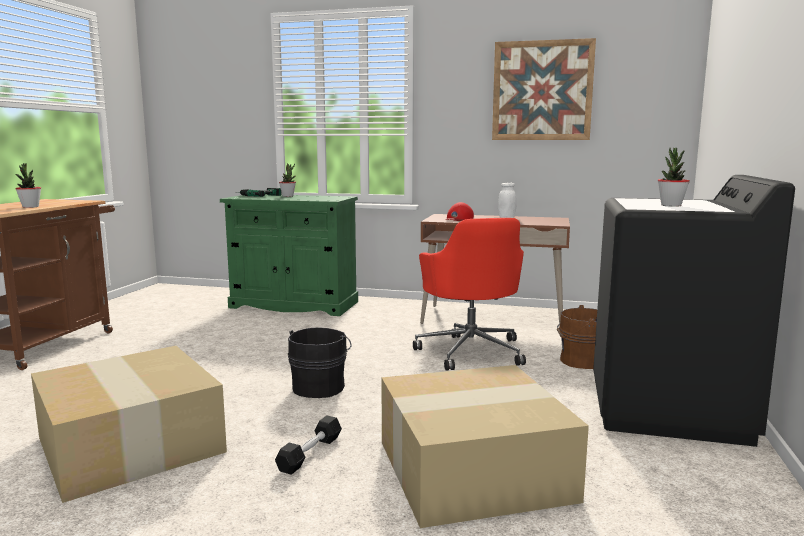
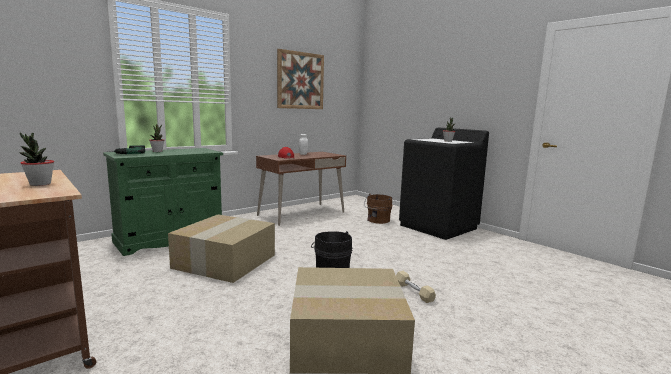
camera: 55 degrees left, 0 degrees up
black dumbbell [275,416,342,475] -> beige dumbbell [396,271,436,303]
cardboard box [381,365,589,528] -> cardboard box moved to [168,214,275,283]
red office chair [413,218,526,371] -> none

